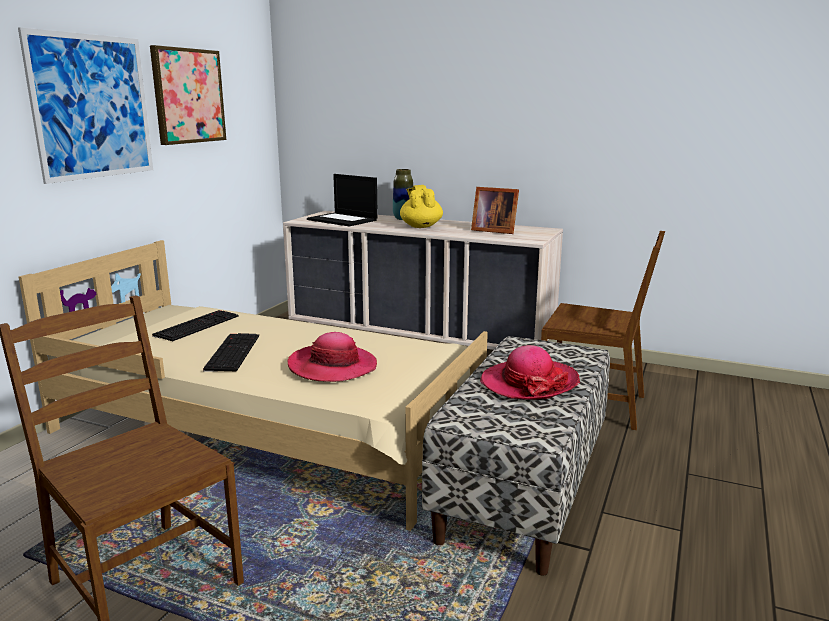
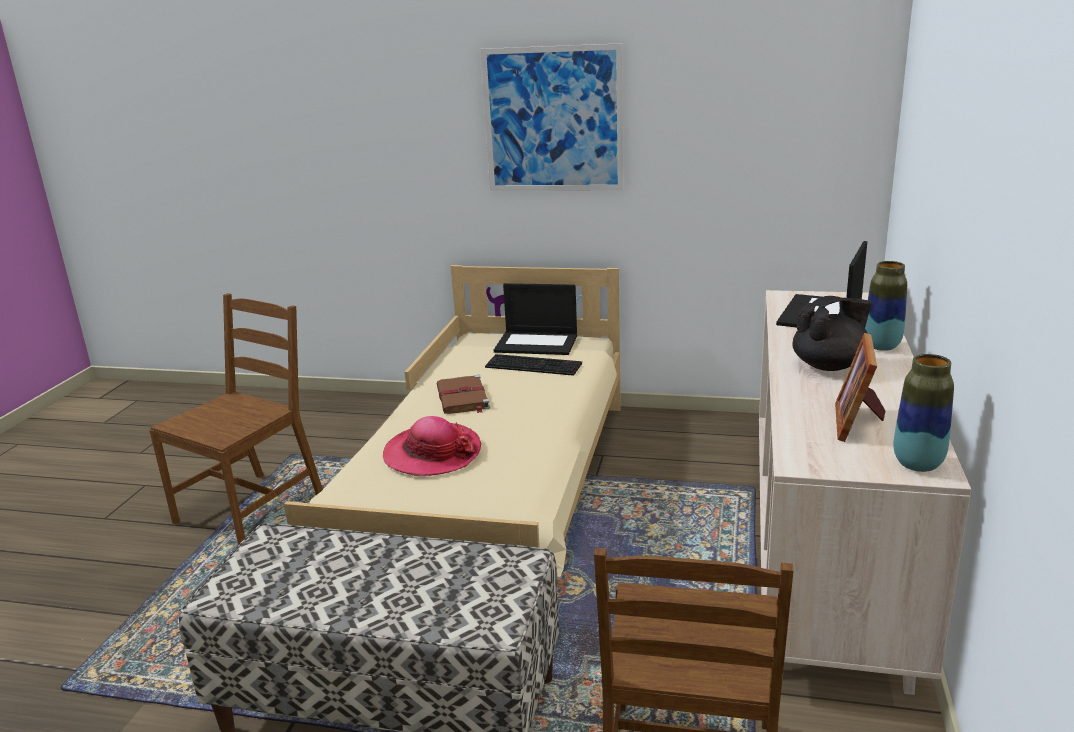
camera: 80 degrees right, 5 degrees up
picture [150,45,226,145] -> none
keyboard [203,333,259,372] -> brown book [437,375,490,414]
yellow teapot [400,185,443,228] -> black teapot [792,296,873,371]
hat [480,345,580,400] -> none
none -> laptop [494,283,577,355]
none -> vase [894,354,954,472]

